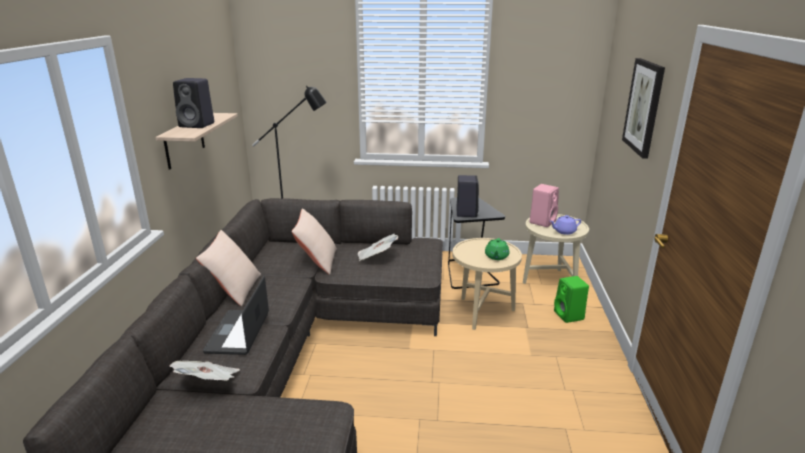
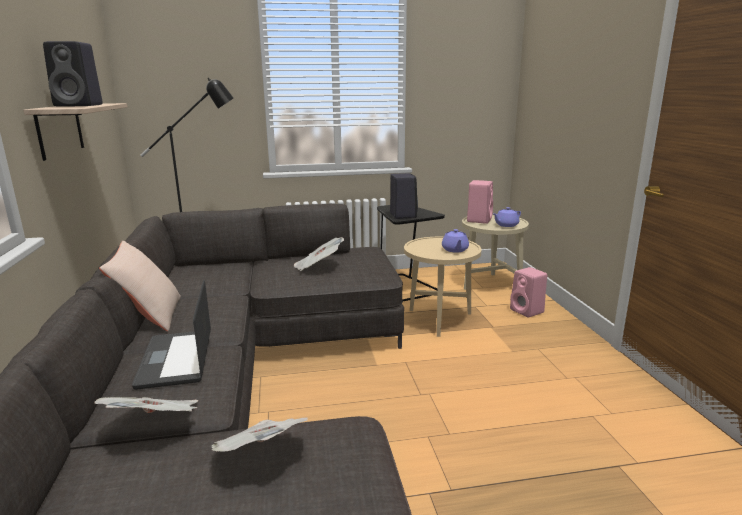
camera: 15 degrees left, 5 degrees down
beige pillow [291,208,337,275] -> none
green teapot [485,238,509,260] -> purple teapot [442,229,469,252]
green speaker [554,276,589,323] -> pink speaker [510,267,547,318]
picture [622,58,665,159] -> none
none -> newspaper [212,417,308,452]

